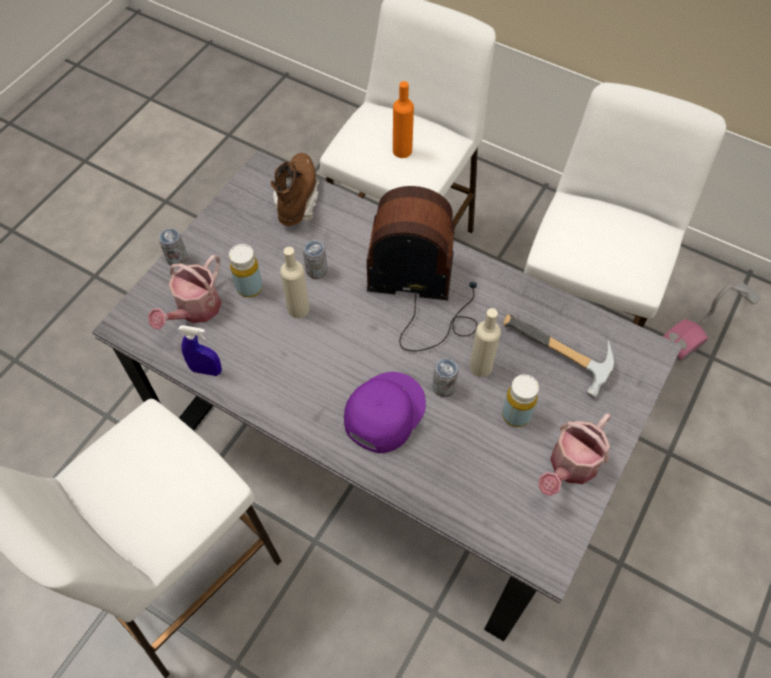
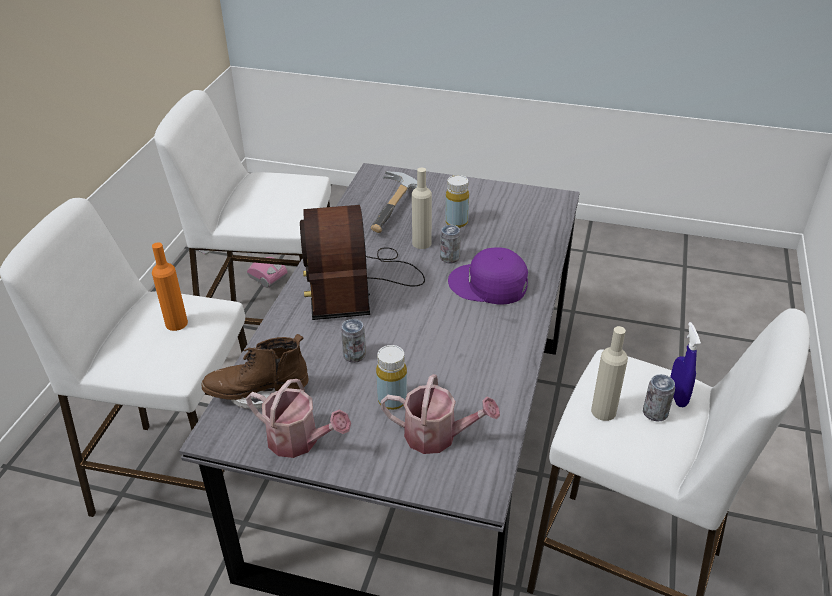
camera: 105 degrees left, 20 degrees down
can [159,228,188,265] -> can moved to [643,374,675,422]
blue spray bottle [178,325,222,376] -> blue spray bottle moved to [670,322,701,407]
beige bottle [280,247,310,318] -> beige bottle moved to [591,326,628,421]
watering can [538,413,611,496] -> watering can moved to [246,379,351,458]

